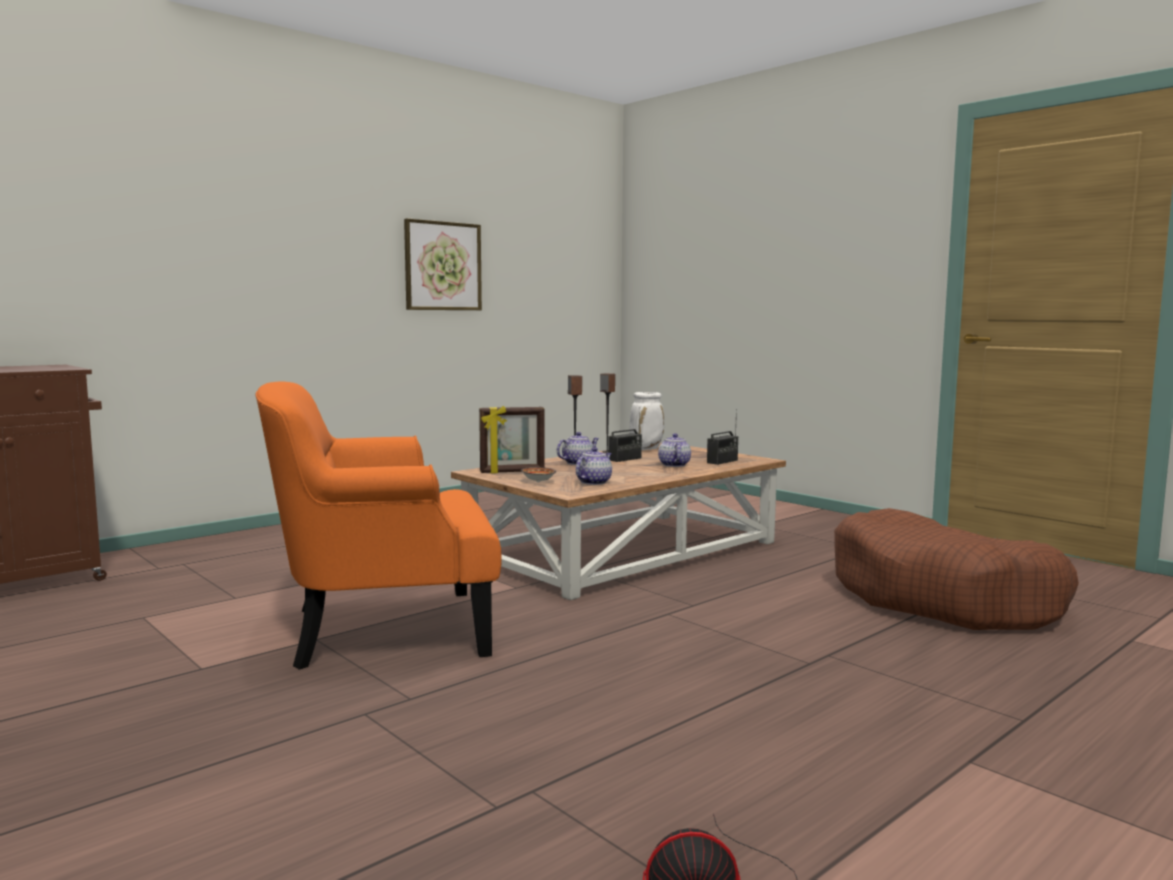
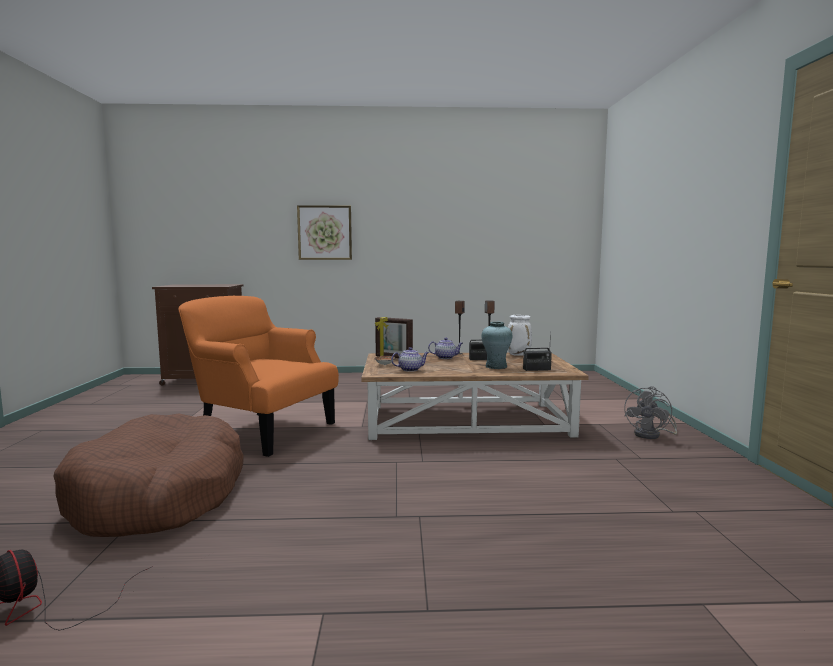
camera: 40 degrees right, 0 degrees up
picture [404,218,482,310] -> picture moved to [297,205,352,260]
teapot [658,433,691,467] -> turquoise vase [481,322,512,369]
brown dog bed [834,508,1079,630] -> brown dog bed moved to [53,413,244,537]
none -> grey fan [624,386,677,439]

